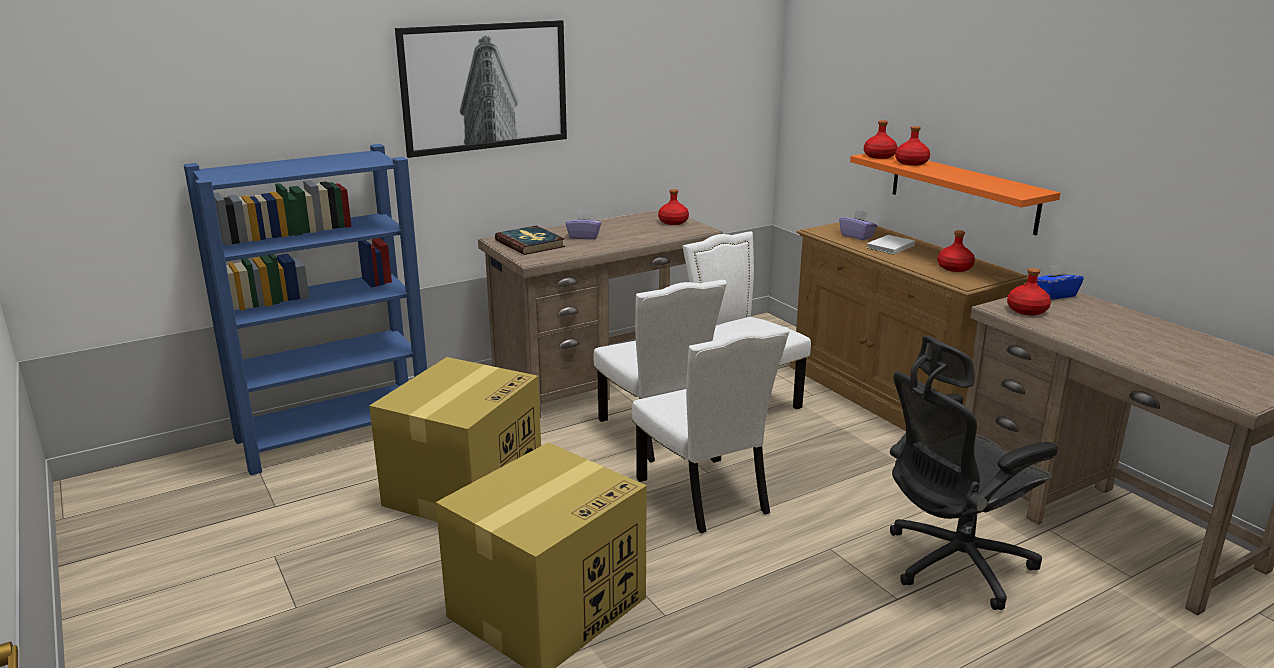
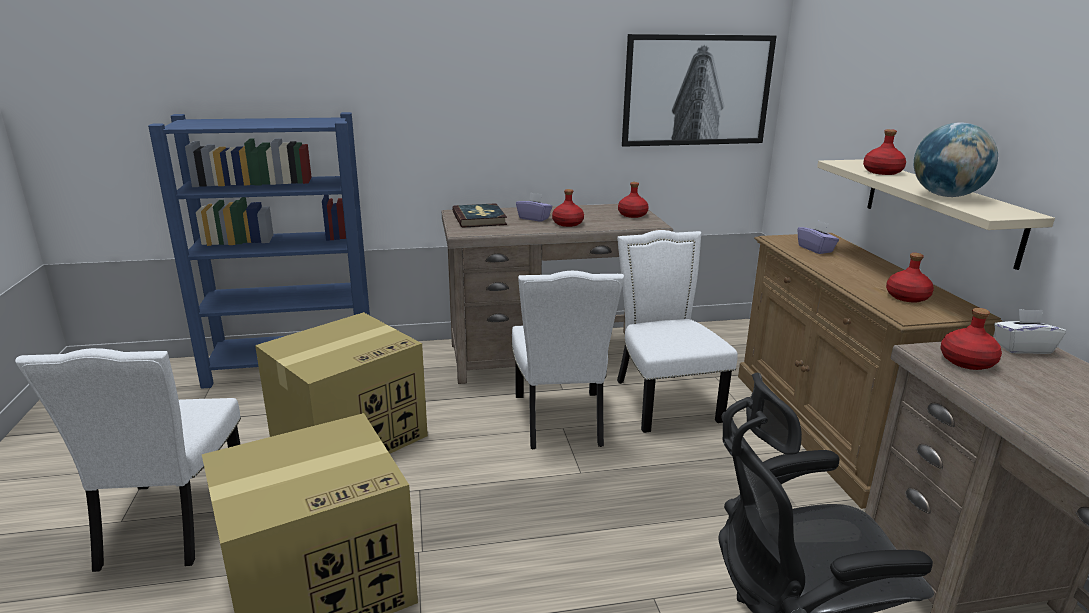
camera: 20 degrees right, 0 degrees up
picture [395,20,567,158] -> picture moved to [622,34,776,147]
white chair [632,327,789,533] -> white chair moved to [15,348,241,572]
orange shelf [850,154,1060,235] -> beige shelf [817,159,1055,270]
red bottle [864,120,897,159] -> red bottle moved to [552,189,584,227]
white book [867,235,915,255] -> none
blue tissue box [1037,264,1084,300] -> white tissue box [994,309,1066,354]
none -> globe [914,122,998,197]

